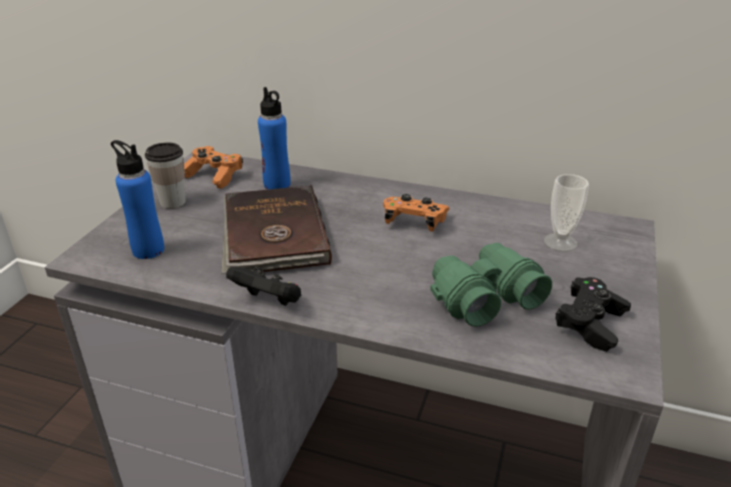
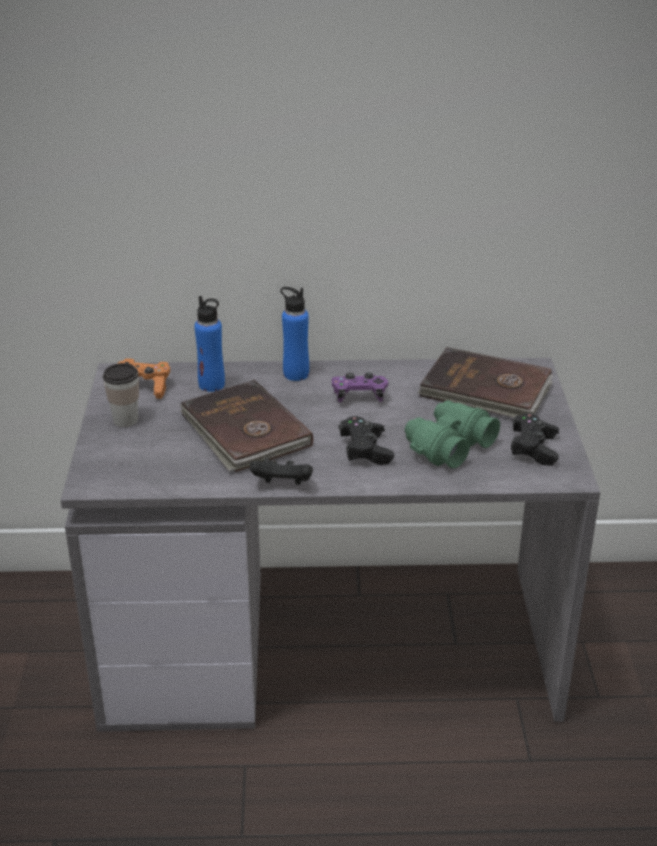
camera: 20 degrees left, 0 degrees up
blue bottle [111,140,164,259] -> blue bottle moved to [280,287,309,381]
orange game controller [383,194,450,232] -> purple game controller [332,372,388,402]
cup [544,174,589,251] -> brown book [418,347,553,418]
none -> black game controller [339,416,394,465]

